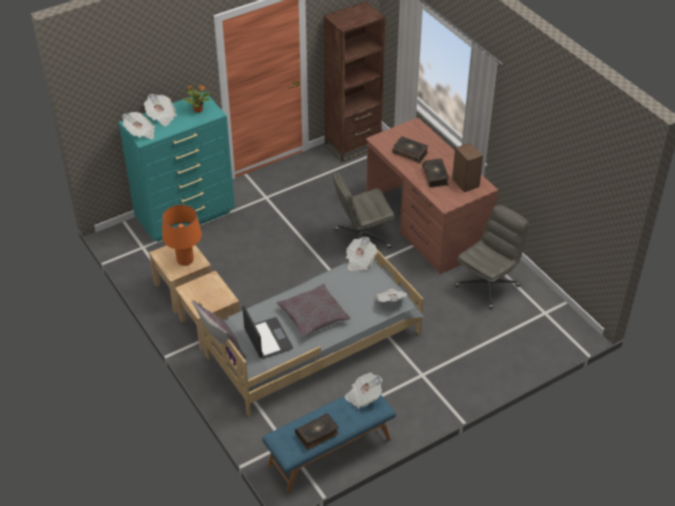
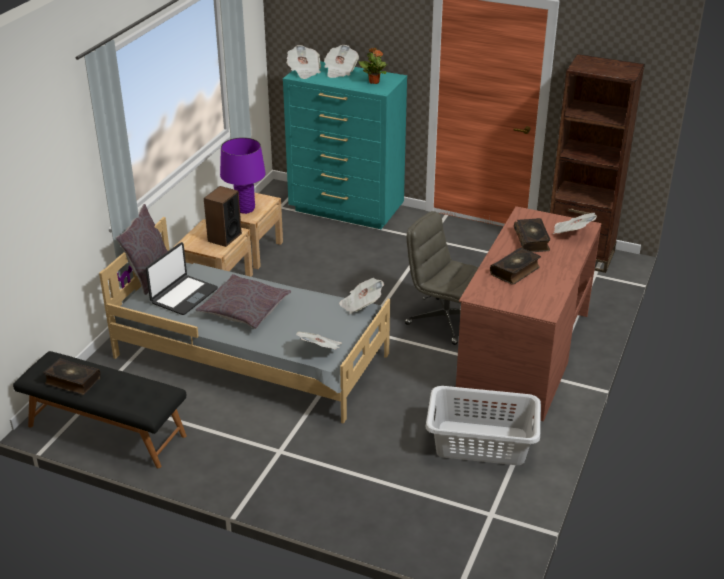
camera: 55 degrees right, 10 degrees down
orange table lamp [162,204,202,266] -> purple table lamp [220,137,266,214]
blue bench [262,395,396,493] -> black bench [13,351,187,468]
newspaper [345,372,383,409] -> newspaper moved to [553,213,597,234]
speaker [452,143,483,192] -> speaker moved to [204,186,242,247]
grey office chair [455,205,528,309] -> grey laundry basket [426,386,541,465]

